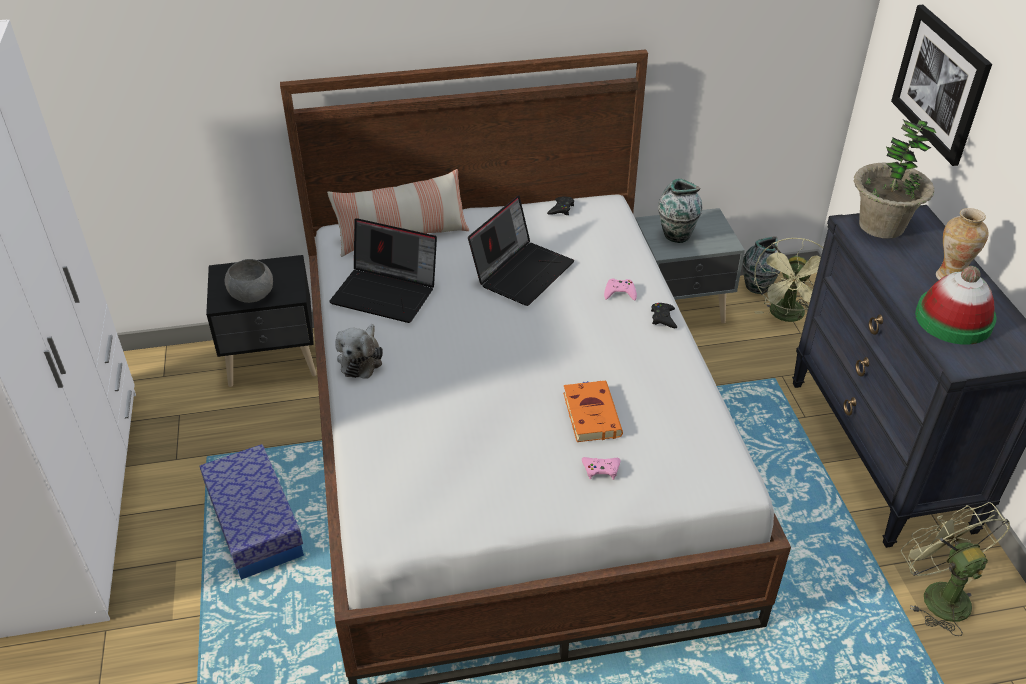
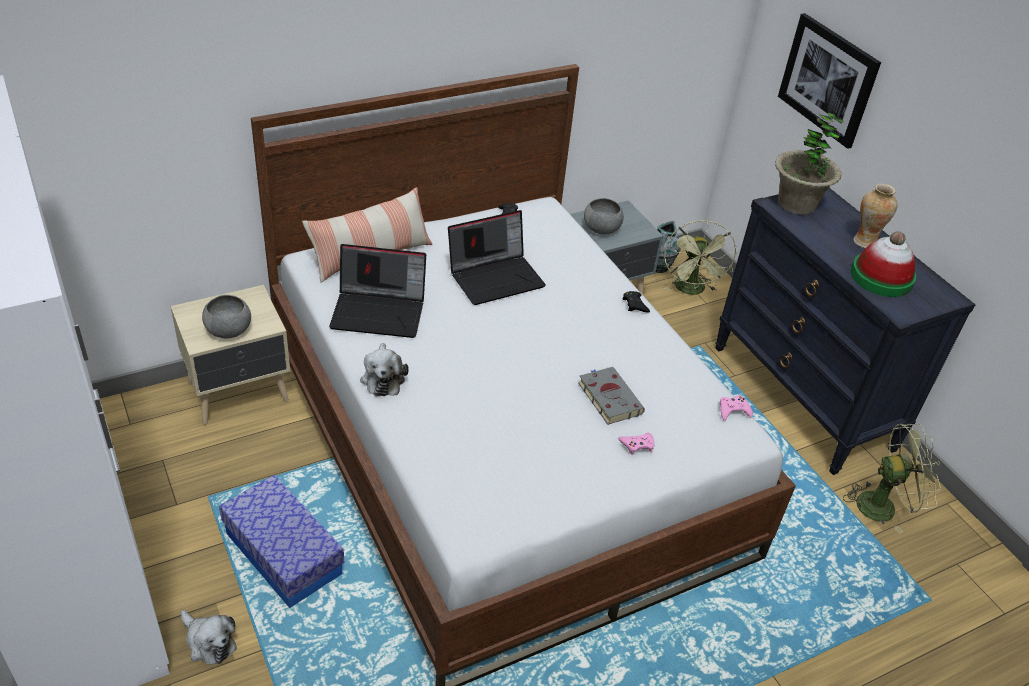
camera: 20 degrees left, 0 degrees up
black nightstand [206,255,317,387] -> beige nightstand [171,285,290,425]
laptop [468,195,574,306] -> laptop turned 45 degrees clockwise [448,210,546,305]
orange book [563,381,623,442] -> grey book [578,367,645,425]
pink game controller [604,279,637,301] -> pink game controller moved to [720,395,753,421]
vase [658,178,702,243] -> grey bowl [584,198,624,235]
green fan [901,502,1010,636] -> green fan turned 120 degrees clockwise [843,423,942,534]
none -> plush toy [181,610,237,665]

